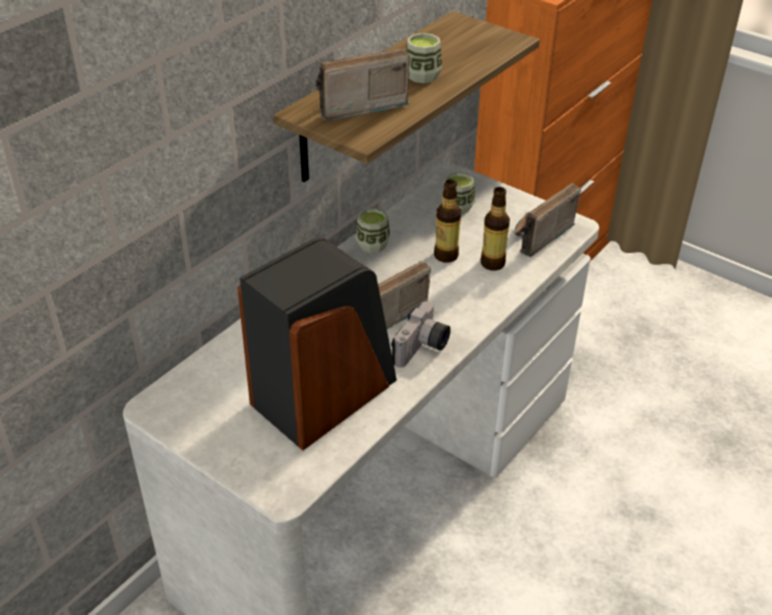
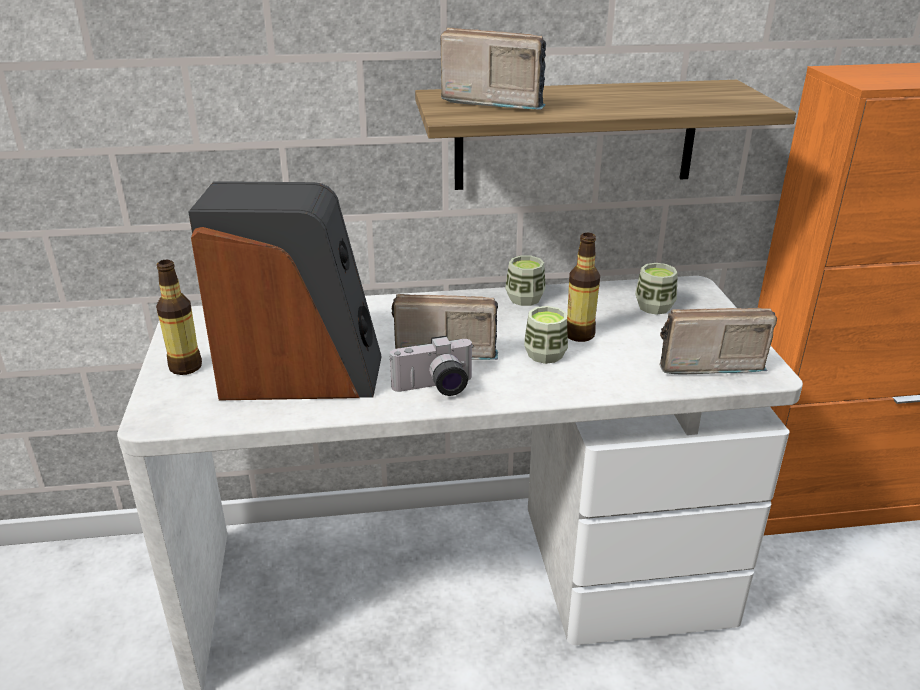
camera: 45 degrees right, 10 degrees down
cup [406,33,442,83] -> cup moved to [524,306,568,364]
bottle [481,187,510,271] -> bottle moved to [156,260,202,375]

